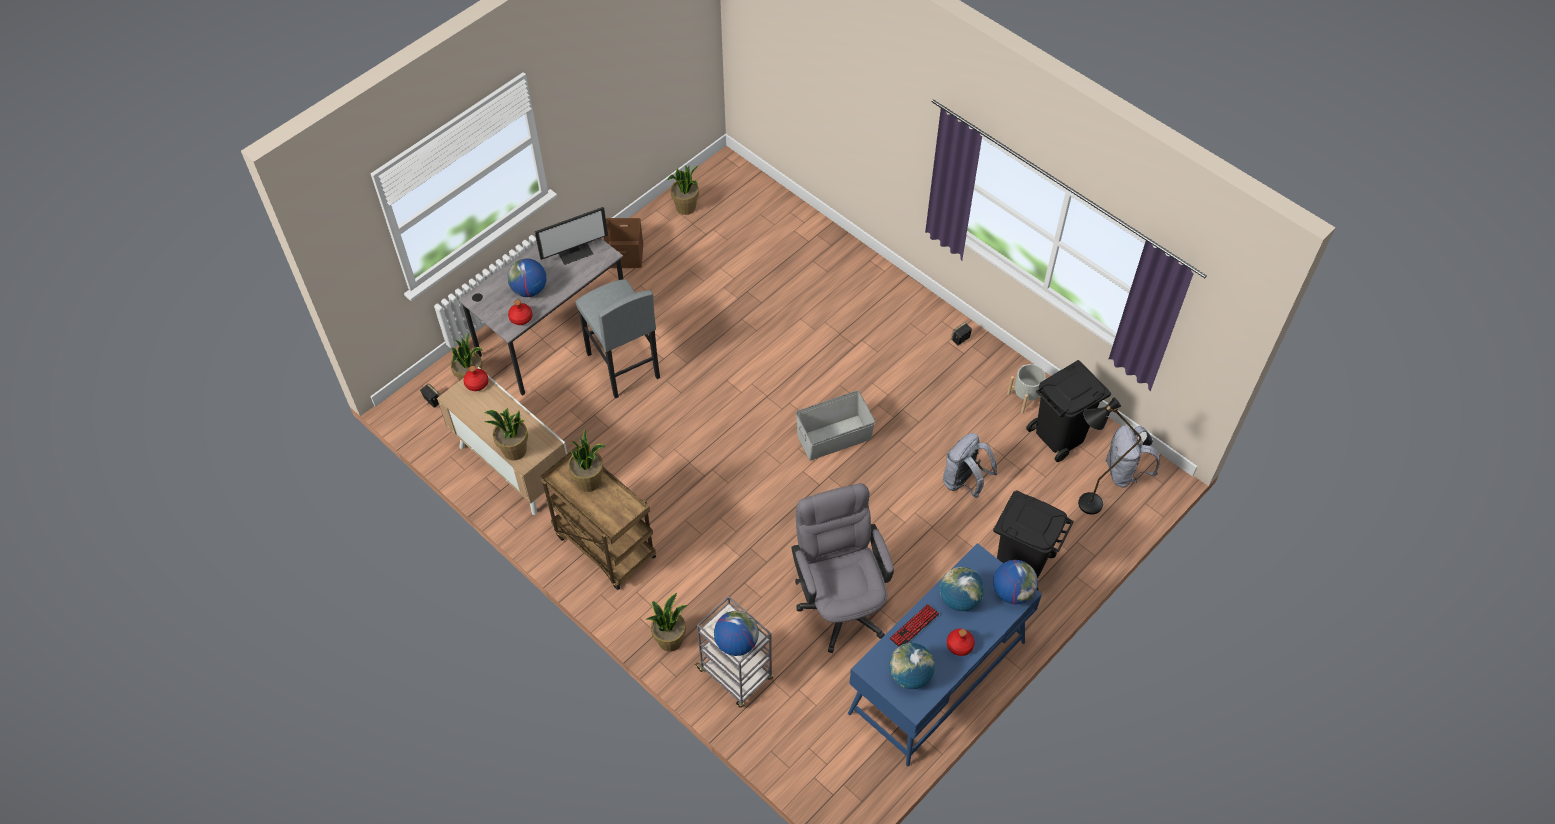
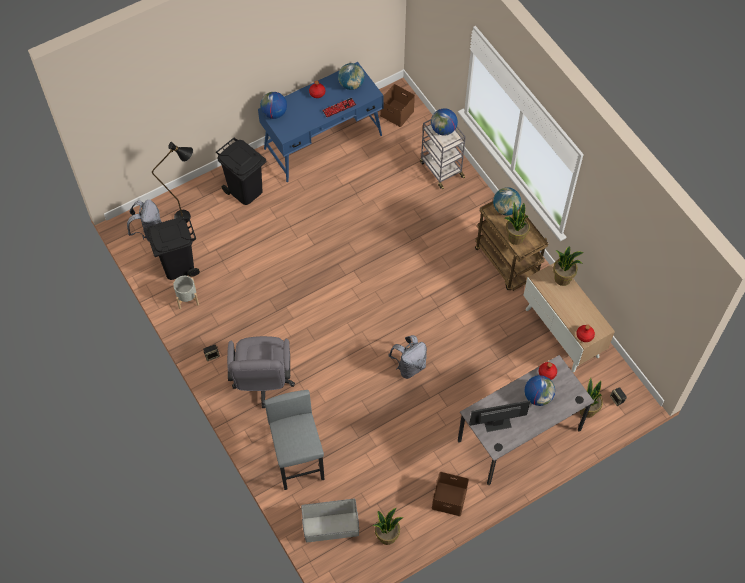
camera: 165 degrees left, 5 degrees up
grey stool [575,279,660,399] -> grey stool moved to [264,390,325,490]
potted plant [645,593,688,652] -> none
grey office chair [791,483,894,653] -> grey office chair moved to [227,336,295,408]
grey storage box [796,390,876,461] -> grey storage box moved to [301,499,359,543]
globe [940,567,984,611] -> globe moved to [493,187,521,215]
grey backpack [943,433,997,498] -> grey backpack moved to [388,335,427,379]
none -> brown storage box [380,84,415,127]

